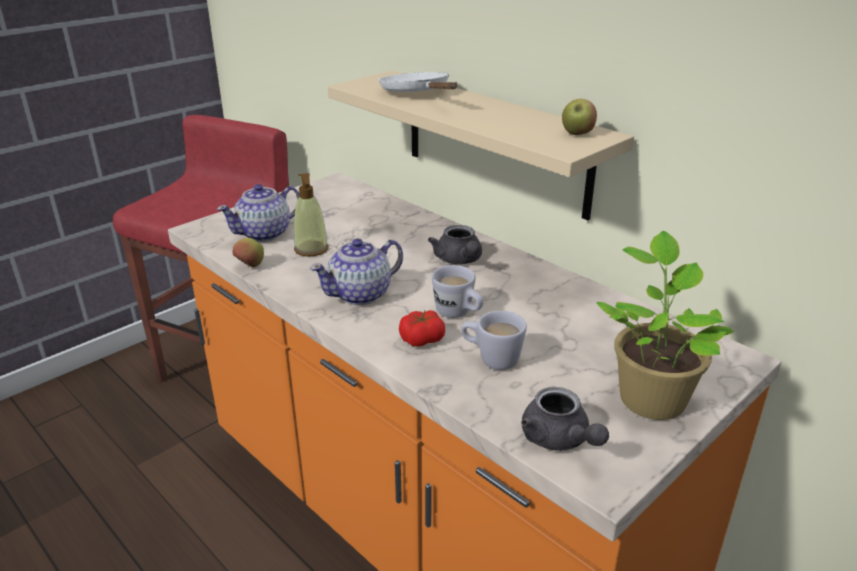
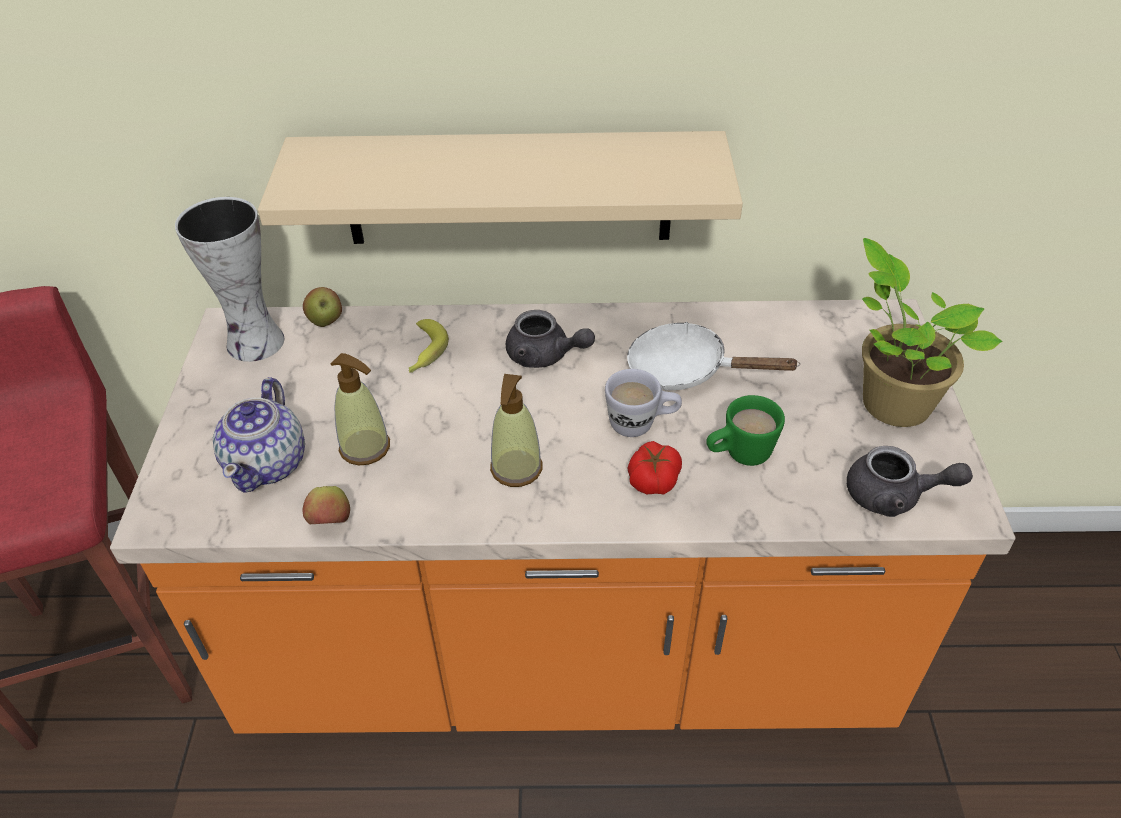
camera: 45 degrees left, 15 degrees up
teapot [310,239,403,305] -> soap dispenser [490,374,542,487]
white frying pan [378,72,457,92] -> white frying pan moved to [627,322,800,390]
white mug [461,311,527,370] -> green mug [706,395,785,466]
apple [562,99,597,135] -> apple moved to [303,287,342,327]
none -> vase [175,197,285,362]
none -> banana [409,319,449,373]

